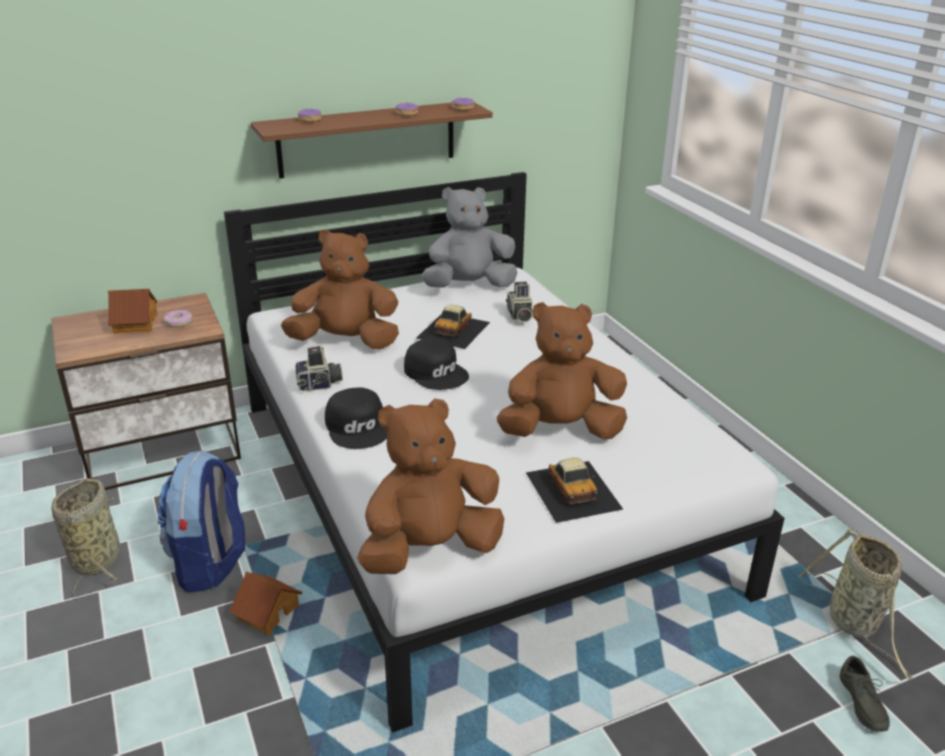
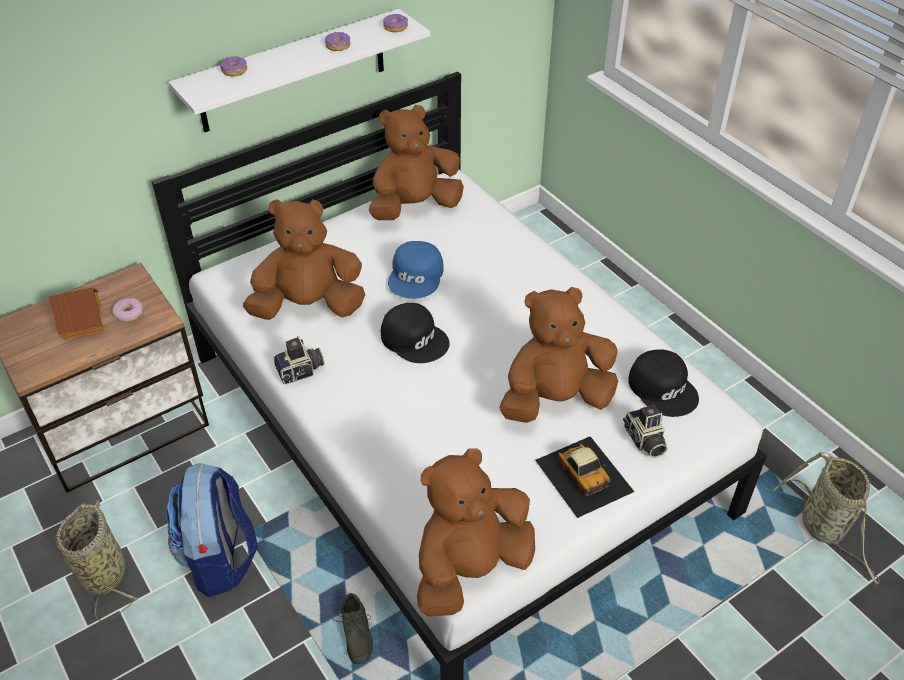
camera: 10 degrees left, 15 degrees up
toy house [229,572,303,635] -> none
brown shelf [251,102,493,179] -> white shelf [168,9,430,132]
black cap [325,387,387,449] -> black cap moved to [628,349,699,417]
toy car [416,305,490,349] -> blue cap [388,241,444,299]
grey plush toy [422,187,517,288] -> brown plush toy [369,105,464,220]
camera [506,282,532,323] -> camera moved to [623,405,668,458]
grey shoe [840,656,890,732] -> grey shoe moved to [332,593,373,664]

